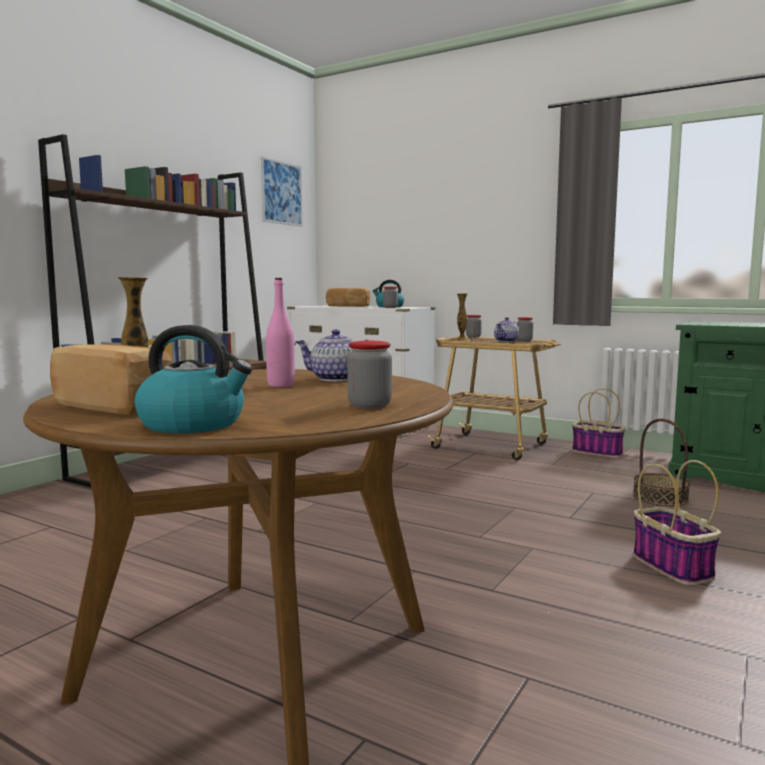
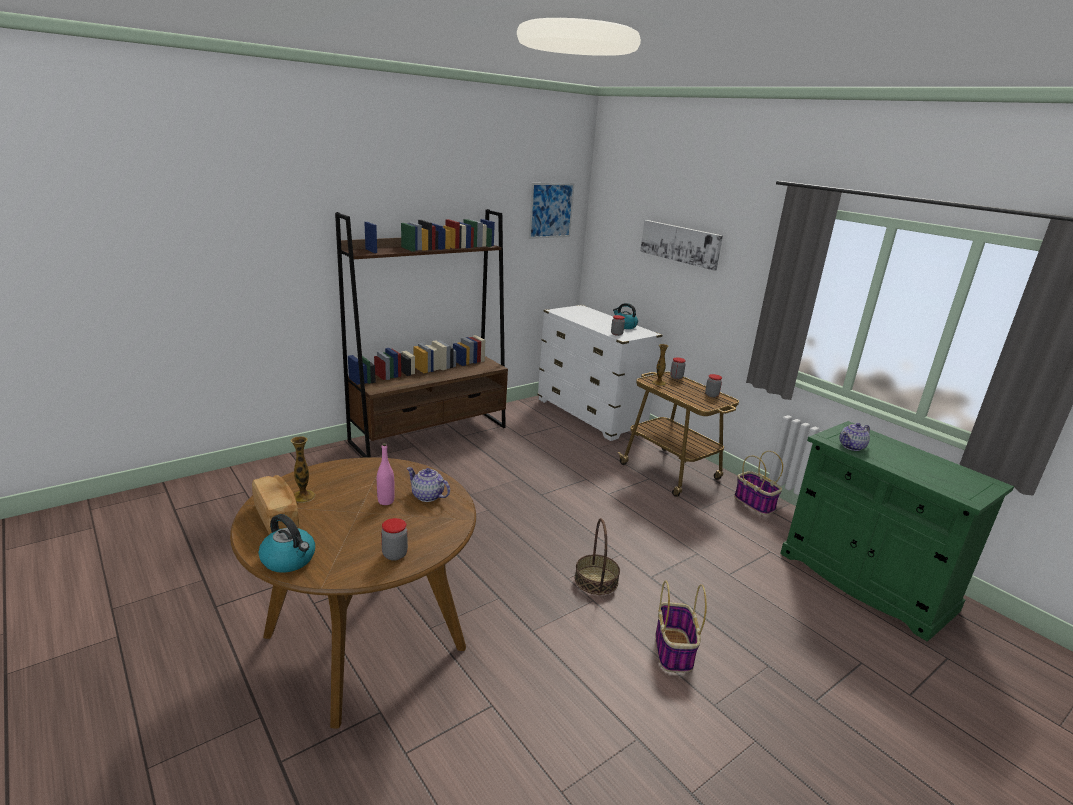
camera: 20 degrees right, 15 degrees up
bread [326,288,370,307] -> none
teapot [494,317,519,342] -> teapot moved to [840,423,870,451]
basket [633,418,690,506] -> basket moved to [575,518,620,595]
none -> picture [640,220,723,271]

